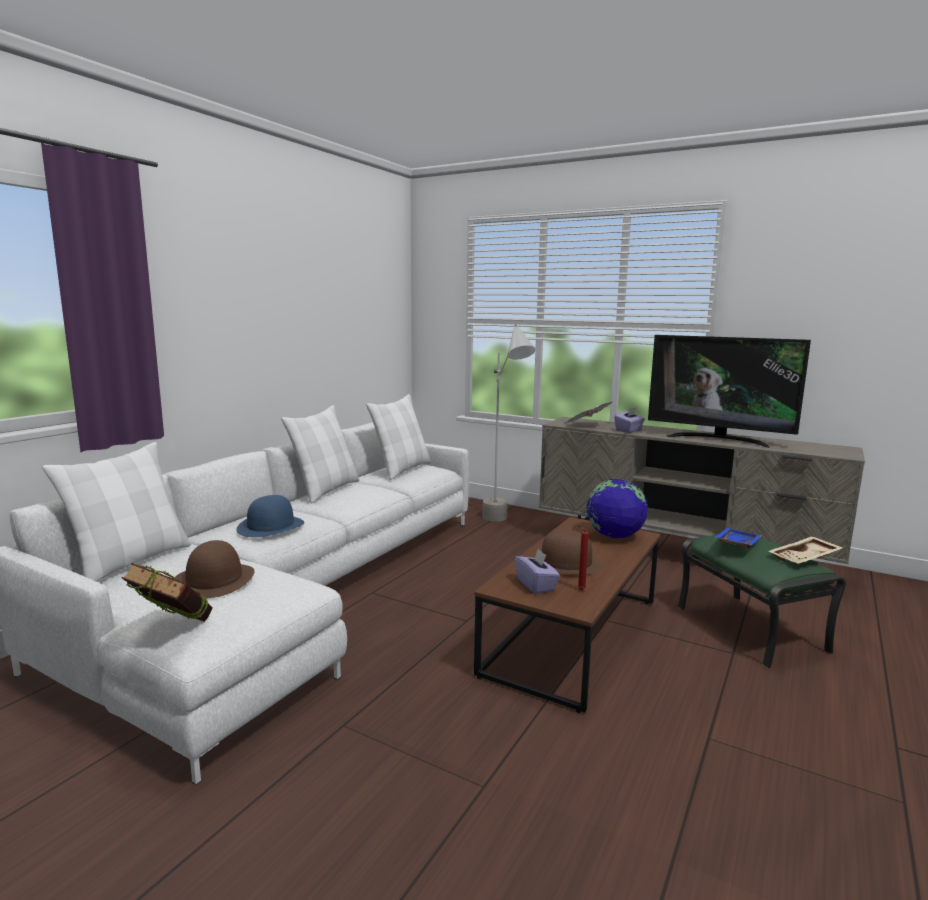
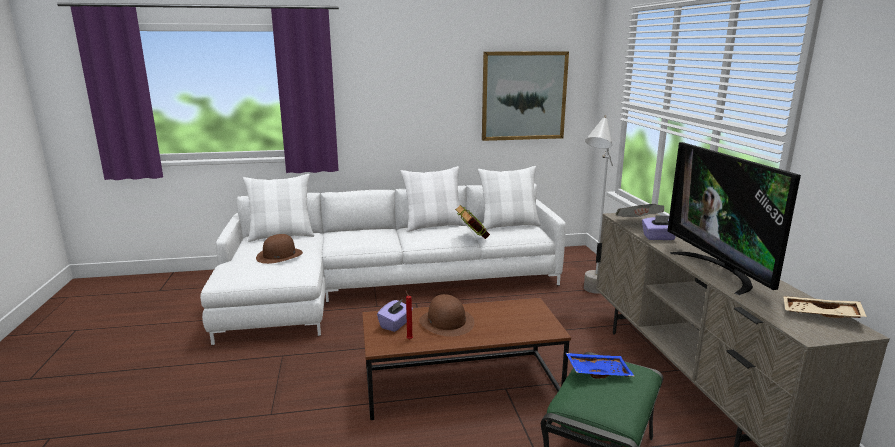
camera: 50 degrees right, 5 degrees up
book [122,563,213,622] -> book moved to [455,205,490,239]
blue hat [236,495,304,537] -> none
globe [587,479,648,538] -> none
beige tray [768,536,843,564] -> beige tray moved to [783,296,867,318]
none -> picture [482,51,569,141]

